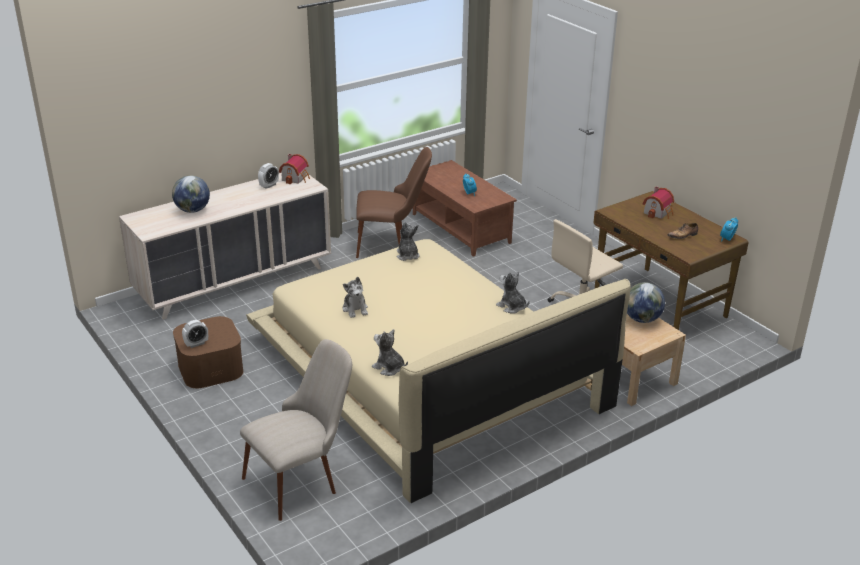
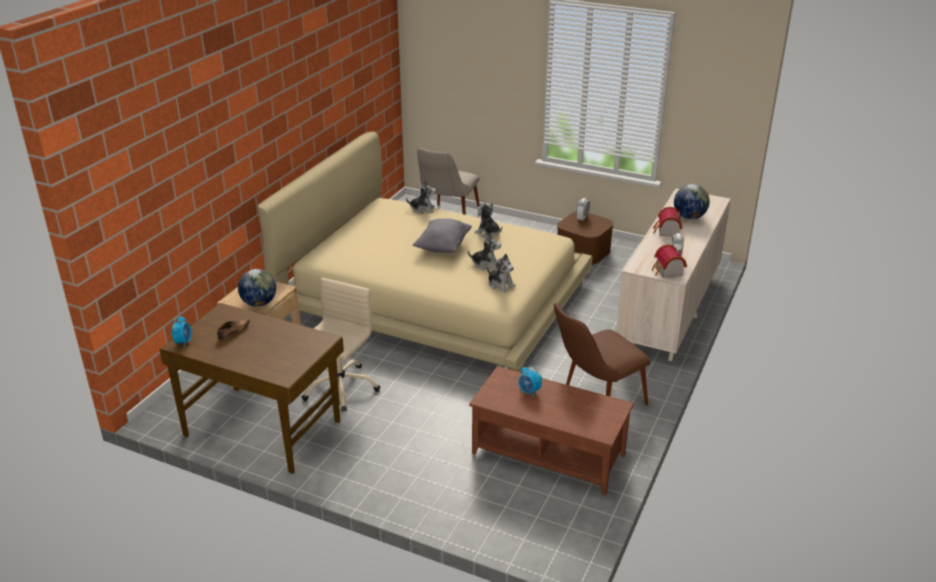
camera: 150 degrees right, 0 degrees up
plush toy [496,271,530,314] -> plush toy moved to [468,233,501,270]
toy house [642,186,674,219] -> toy house moved to [653,207,682,237]
none -> grey pillow [412,219,472,253]

